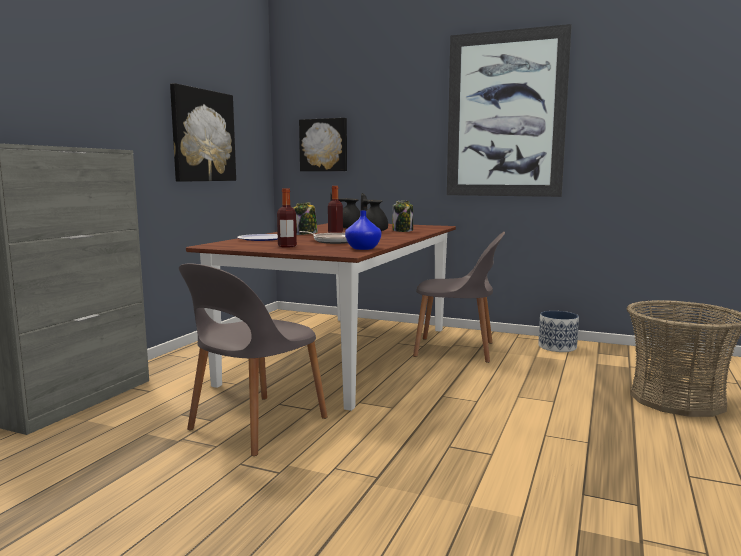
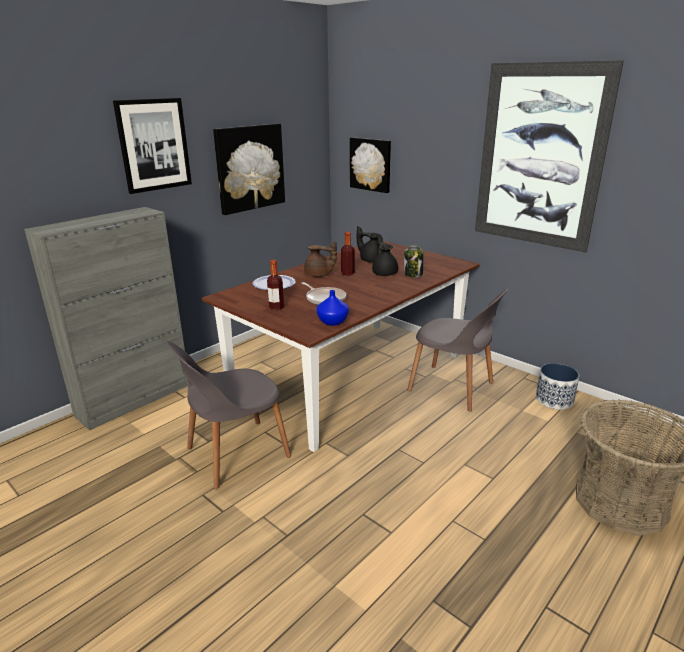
camera: 20 degrees right, 15 degrees up
jar [293,202,318,235] -> brown teapot [304,241,337,277]
none -> picture [113,98,192,194]

